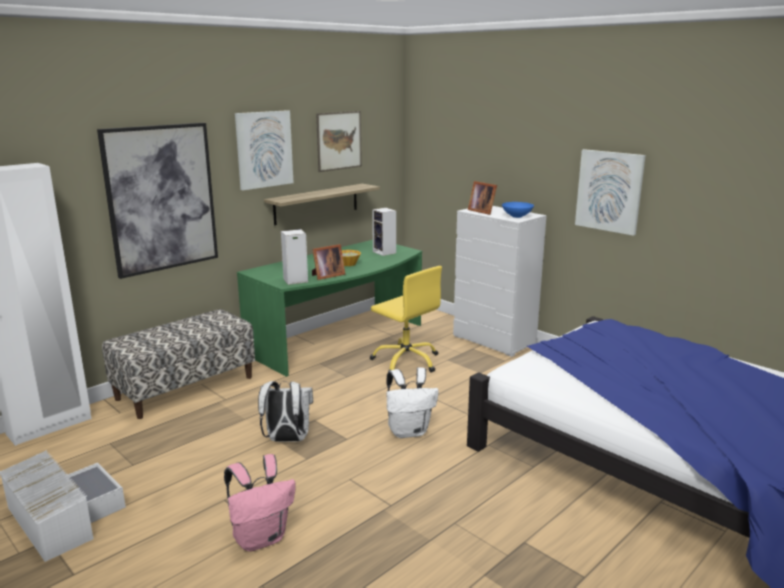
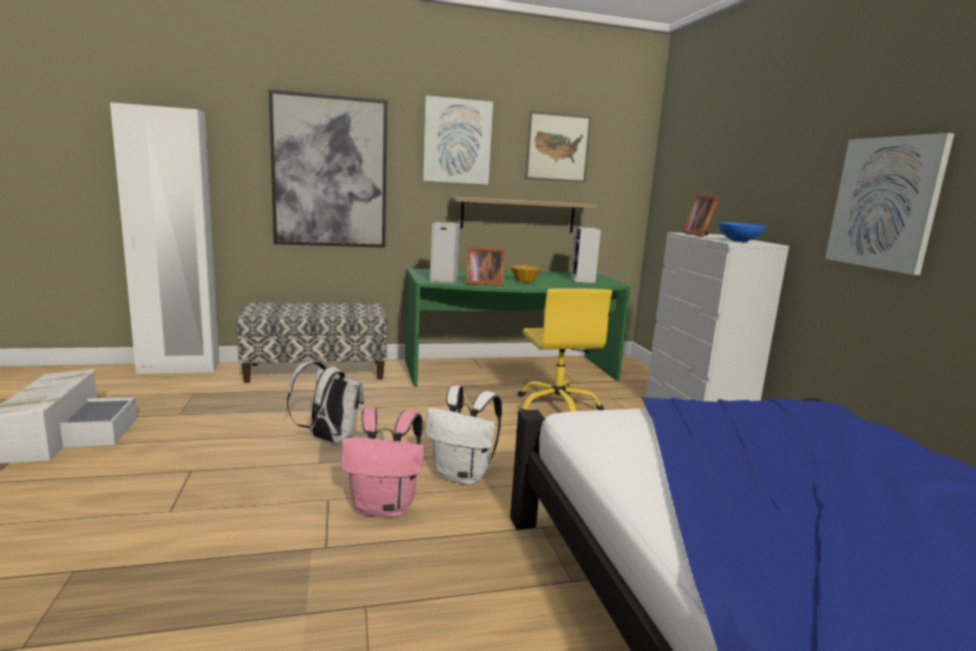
camera: 30 degrees right, 5 degrees down
pink backpack [224,454,296,551] -> pink backpack moved to [341,408,424,517]

